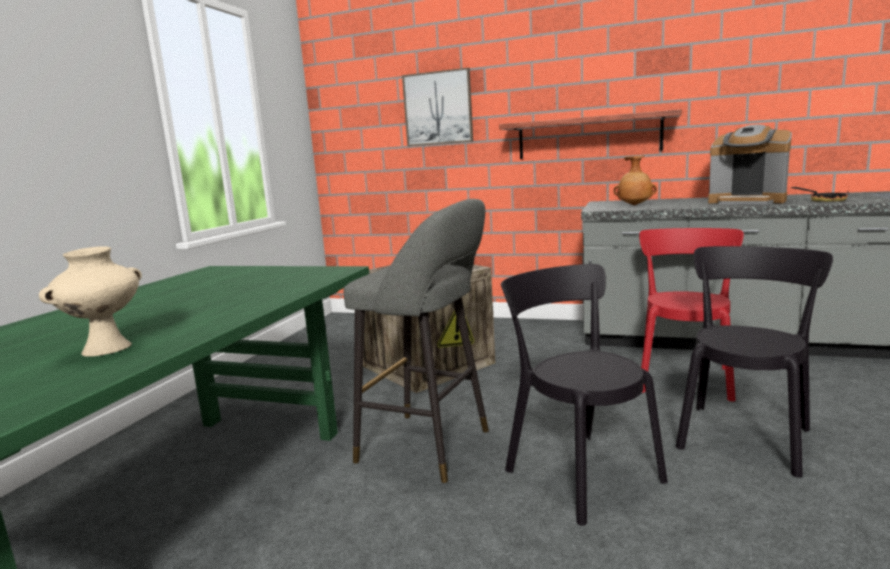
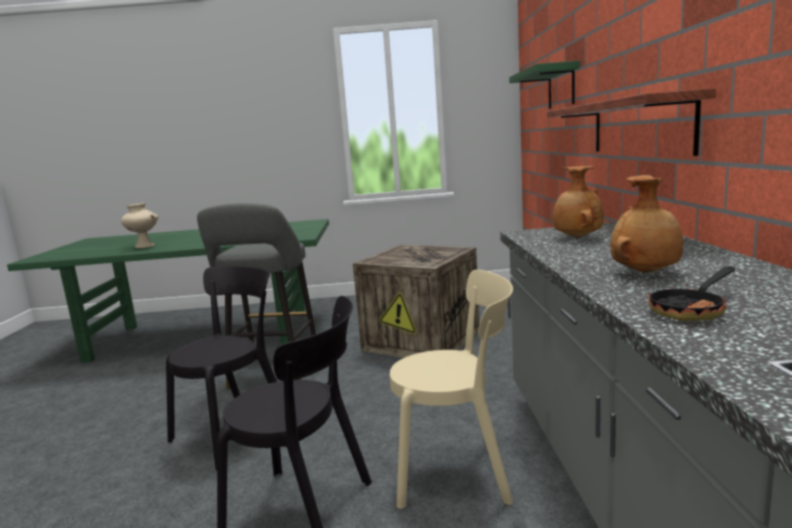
camera: 70 degrees right, 0 degrees up
picture [402,68,473,146] -> green shelf [509,61,580,109]
red chair [639,228,744,402] -> beige chair [390,270,513,509]
coffee machine [708,124,792,205] -> brown vase [610,175,683,273]

